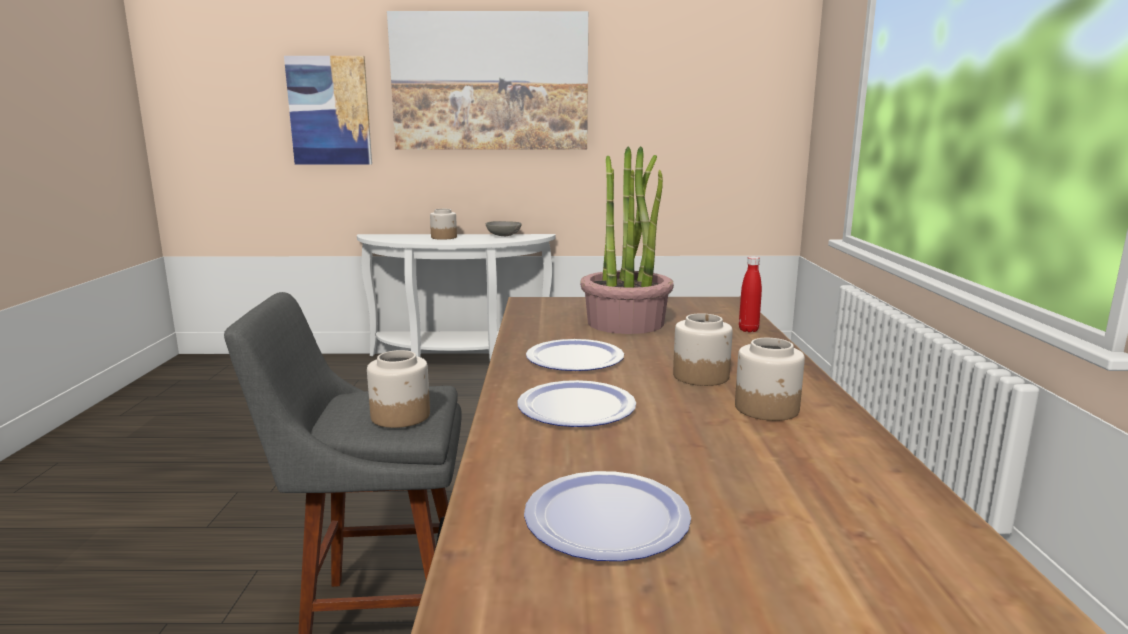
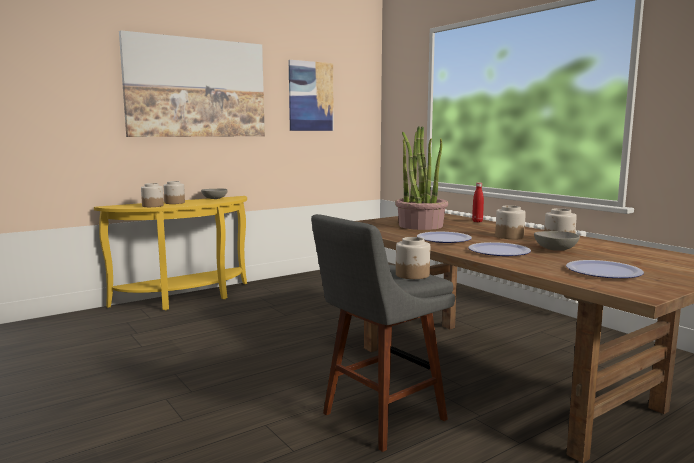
camera: 35 degrees left, 5 degrees down
picture [284,56,372,165] -> picture moved to [289,60,334,131]
white console table [357,234,556,360] -> yellow console table [94,196,247,310]
none -> jar [141,183,164,207]
none -> grey bowl [534,231,580,251]

